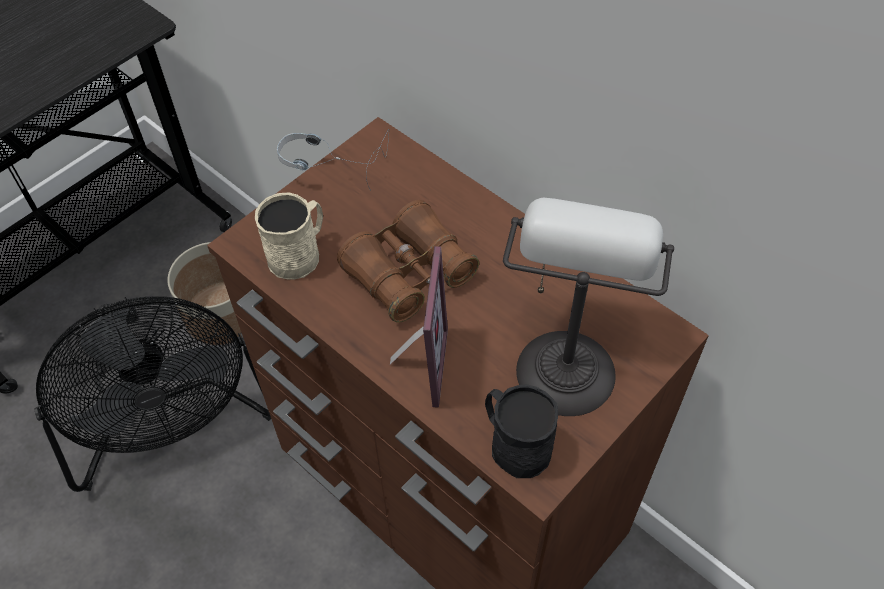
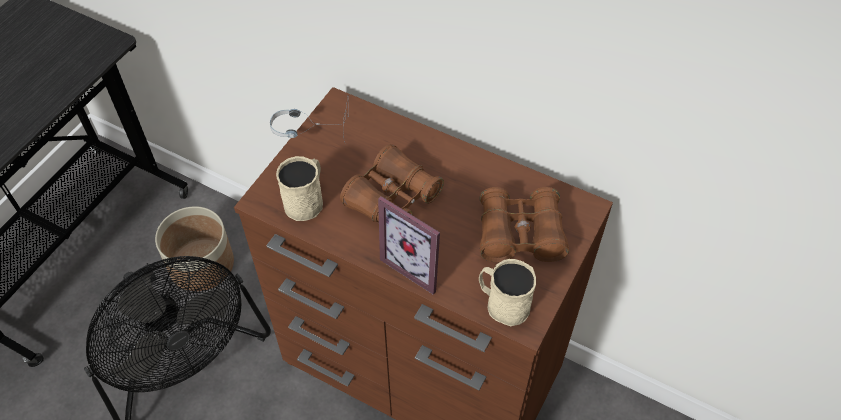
camera: 15 degrees left, 0 degrees up
picture frame [390,246,448,408] -> picture frame turned 135 degrees clockwise [378,196,440,295]
black mug [485,385,558,478] -> beige mug [479,259,536,326]
table lamp [503,198,674,416] -> brown binoculars [479,187,569,262]

